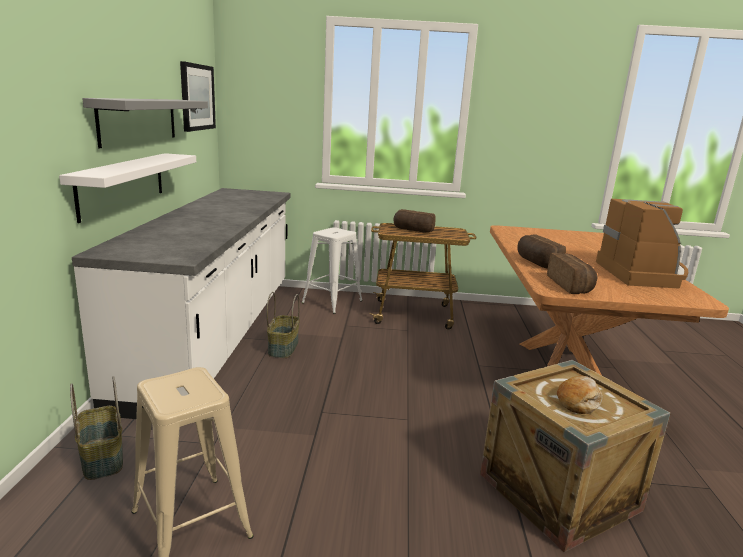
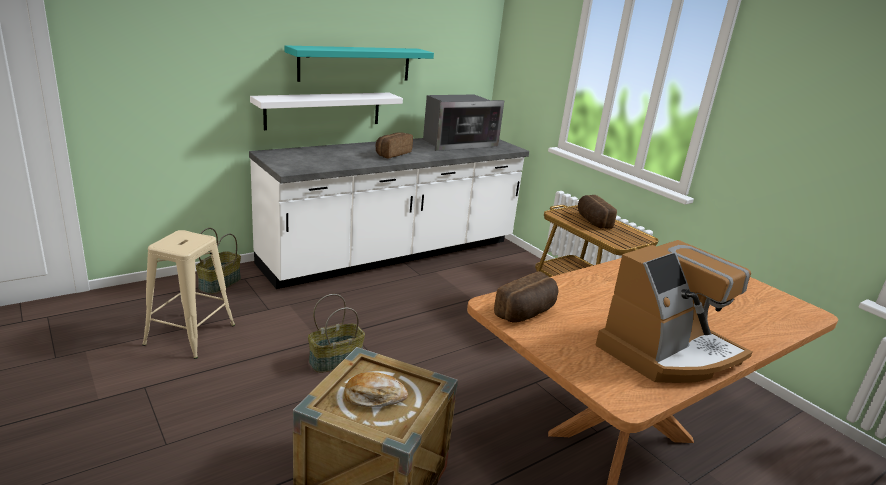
camera: 50 degrees right, 5 degrees up
grey shelf [82,98,208,148] -> turquoise shelf [285,45,434,82]
picture [180,61,216,132] -> none
basket [266,292,300,358] -> basket moved to [308,294,365,373]
white stool [301,227,363,314] -> none
bread [517,235,566,269] -> bread moved to [376,132,413,158]
none -> microwave [423,95,504,151]

